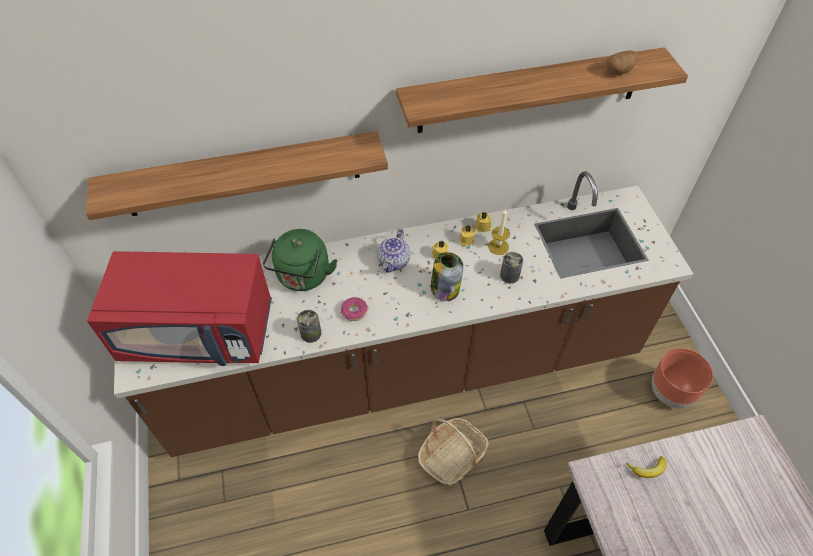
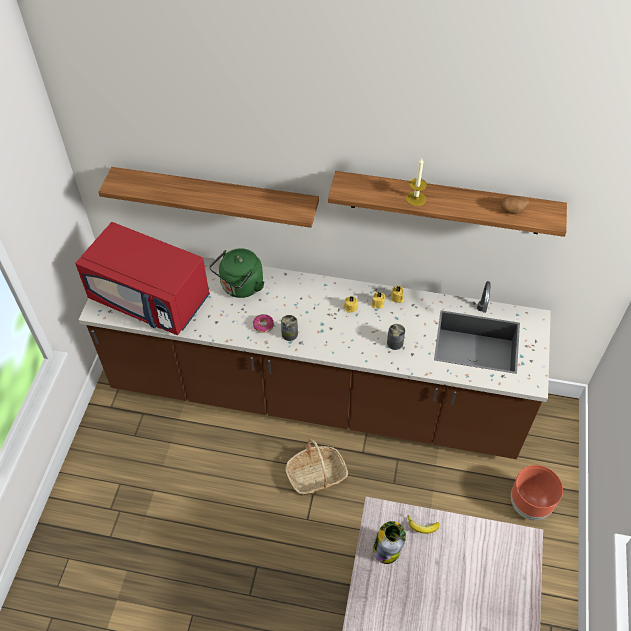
camera: 25 degrees right, 0 degrees up
can [297,310,322,343] -> can moved to [281,315,298,341]
teapot [377,229,410,272] -> none
jar [431,252,463,301] -> jar moved to [373,521,406,564]
candle [488,209,510,255] -> candle moved to [406,158,427,206]

